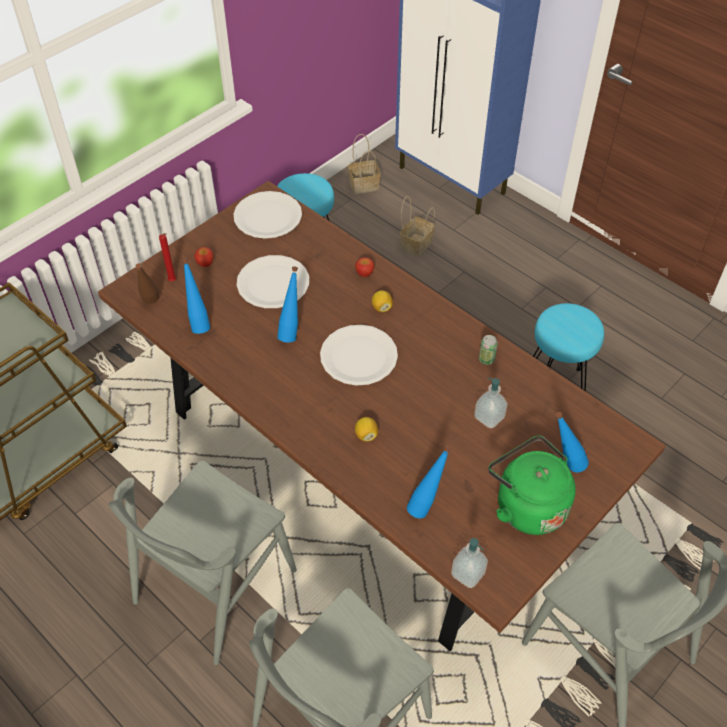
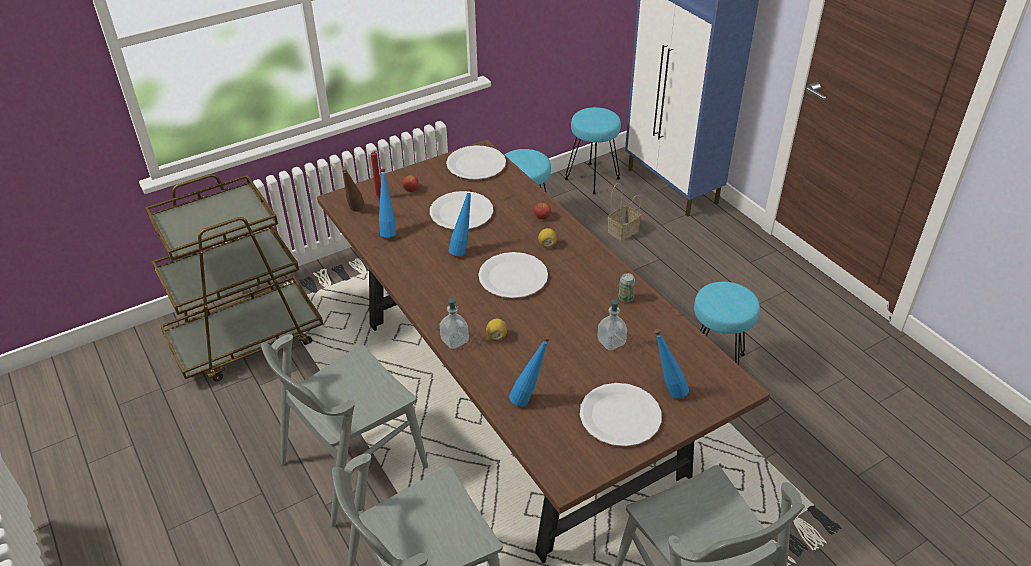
camera: 15 degrees right, 10 degrees down
basket [348,134,381,194] -> turquoise stool [565,107,621,195]
soap dispenser [451,538,488,588] -> soap dispenser moved to [440,298,469,349]
green kettle [488,435,576,535] -> white plate [580,383,662,447]

